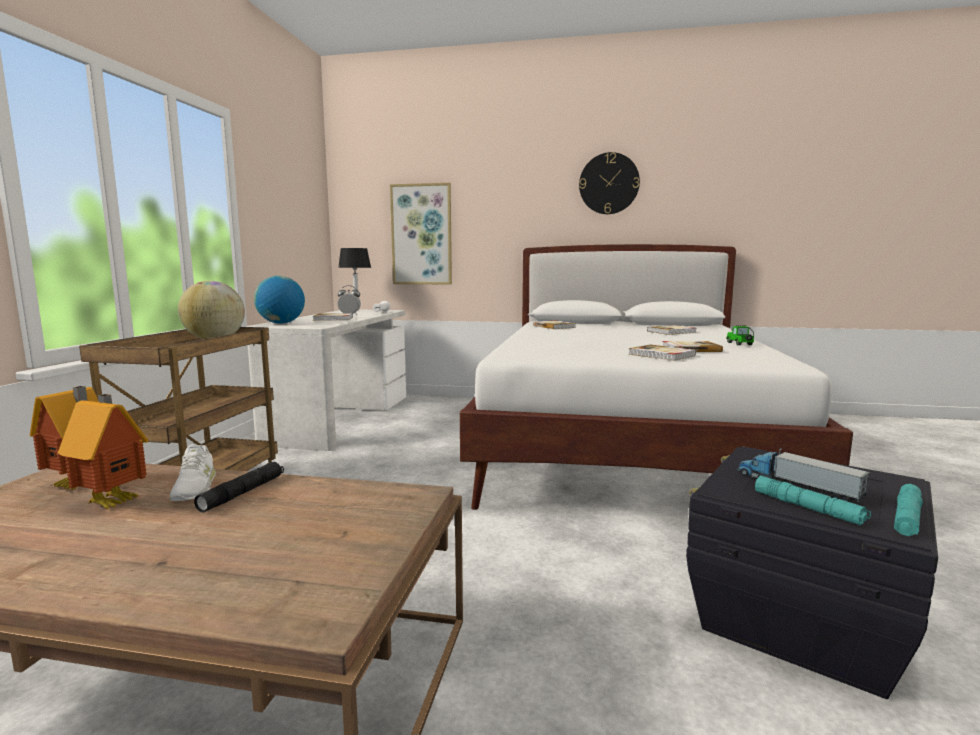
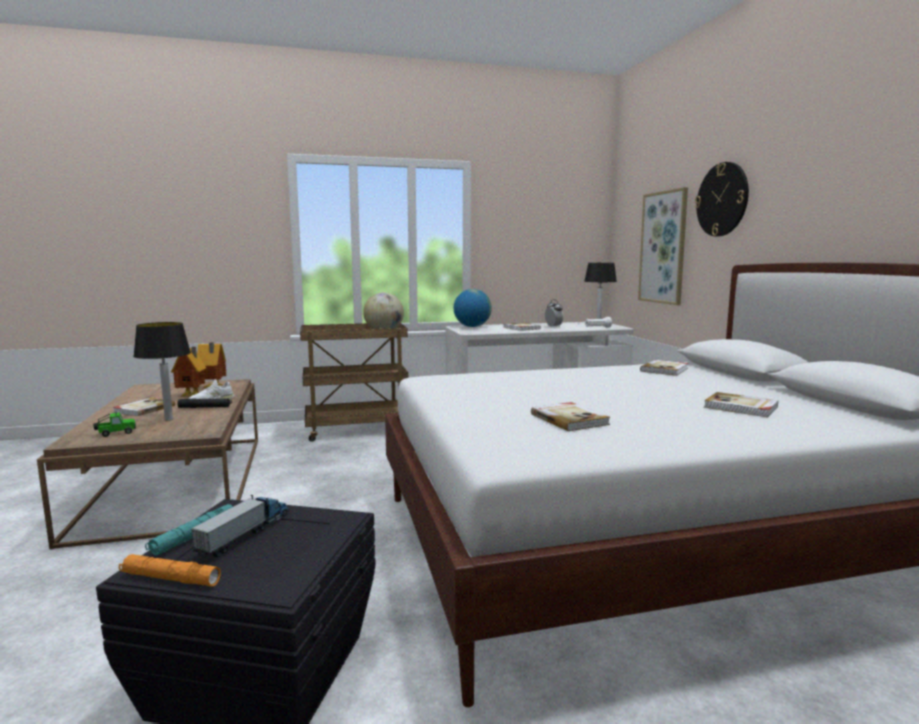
camera: 65 degrees right, 0 degrees up
wall clock [579,152,640,214] -> wall clock moved to [695,162,749,236]
book [629,345,696,361] -> book moved to [113,398,175,416]
toy car [726,325,754,345] -> toy car moved to [93,412,136,437]
turquoise flashlight [894,484,922,536] -> orange flashlight [119,554,221,586]
none -> table lamp [133,322,191,421]

